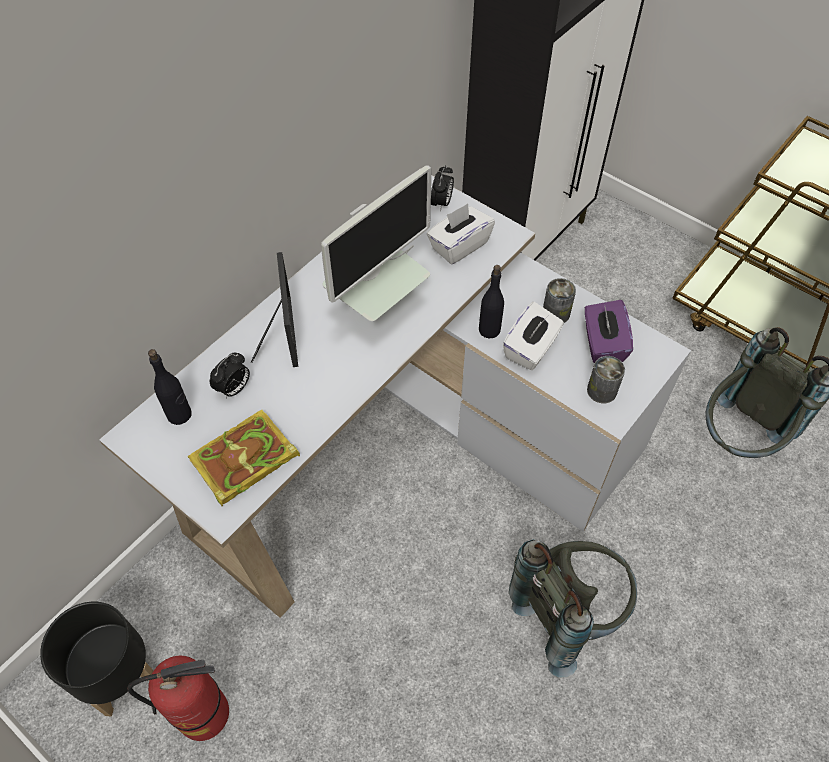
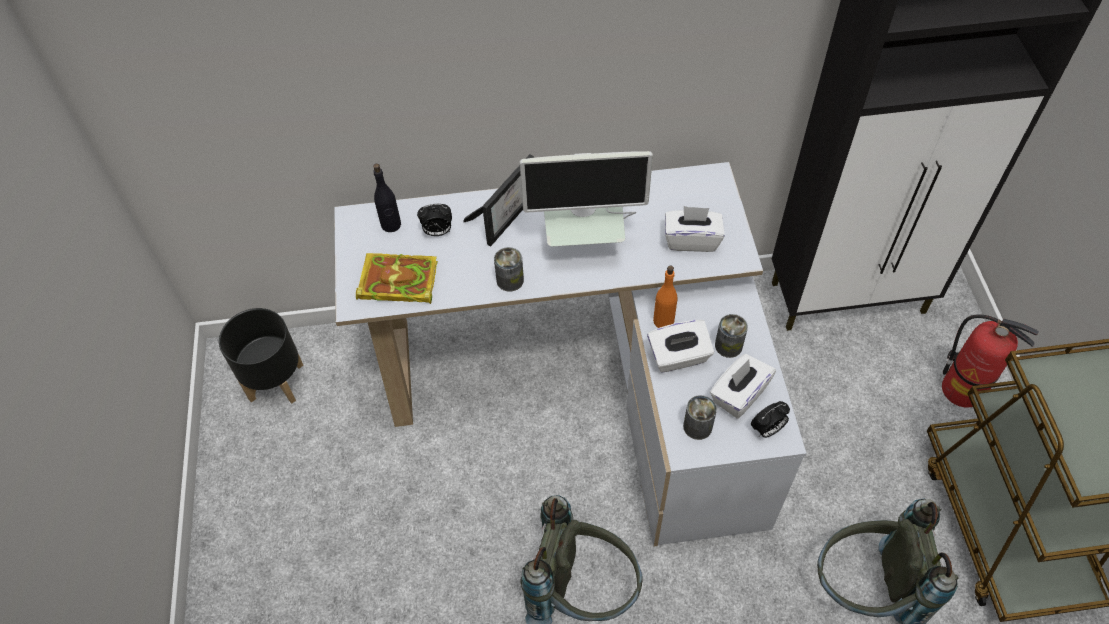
camera: 45 degrees right, 0 degrees up
fire extinguisher [127,655,229,741] -> fire extinguisher moved to [942,315,1039,408]
alarm clock [431,165,454,211] -> alarm clock moved to [751,401,790,438]
black bottle [479,265,504,338] -> orange bottle [653,266,678,328]
purple tissue box [585,300,633,363] -> white tissue box [710,354,776,419]
none -> can [494,247,524,292]

